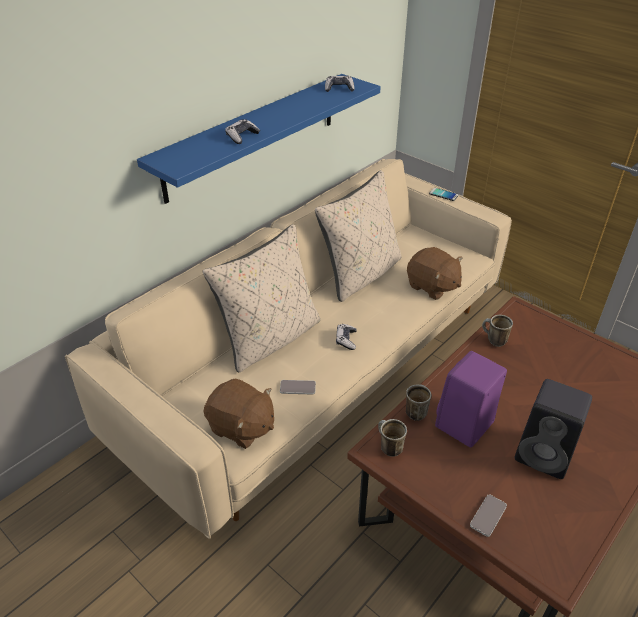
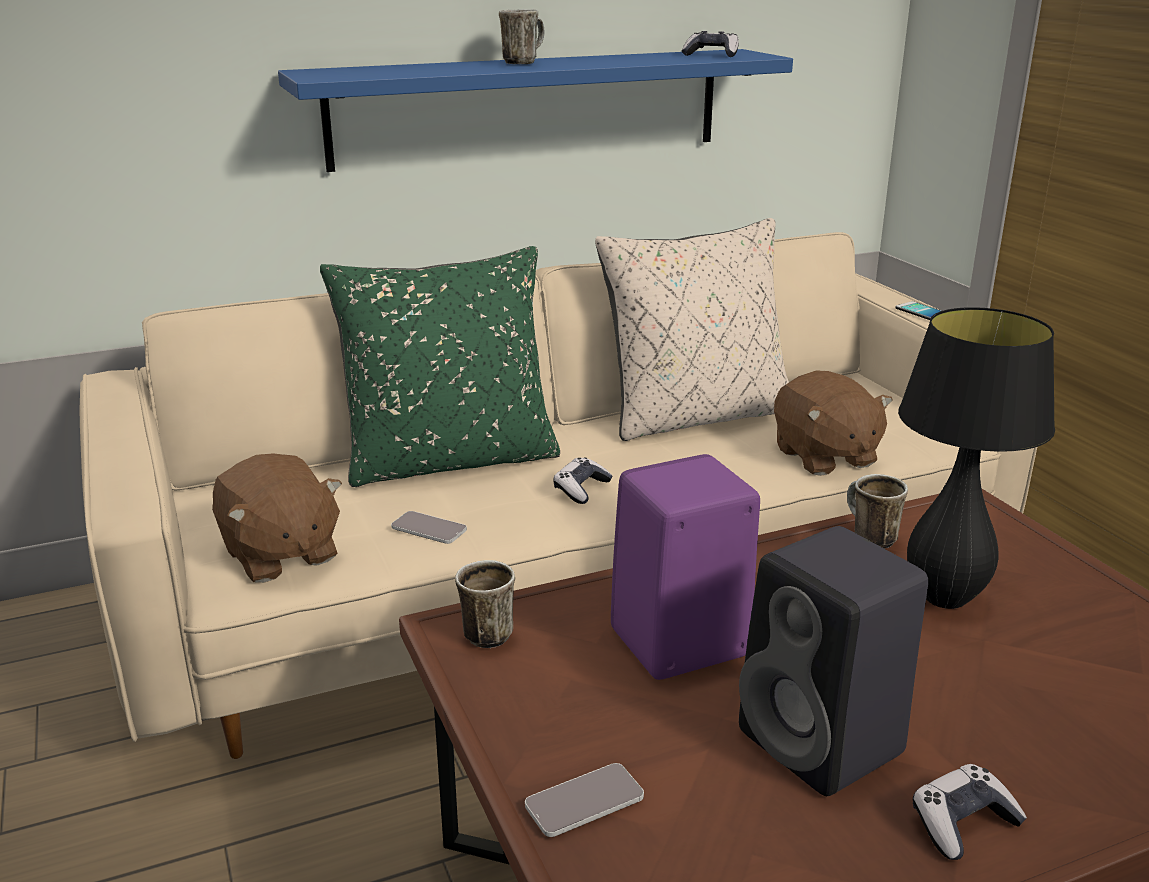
camera: 25 degrees right, 15 degrees down
beige pillow [203,224,320,372] -> green pillow [320,246,560,487]
game controller [225,119,260,144] -> game controller moved to [913,764,1027,860]
mug [406,385,431,421] -> mug moved to [499,9,545,64]
none -> black table lamp [898,307,1055,609]

